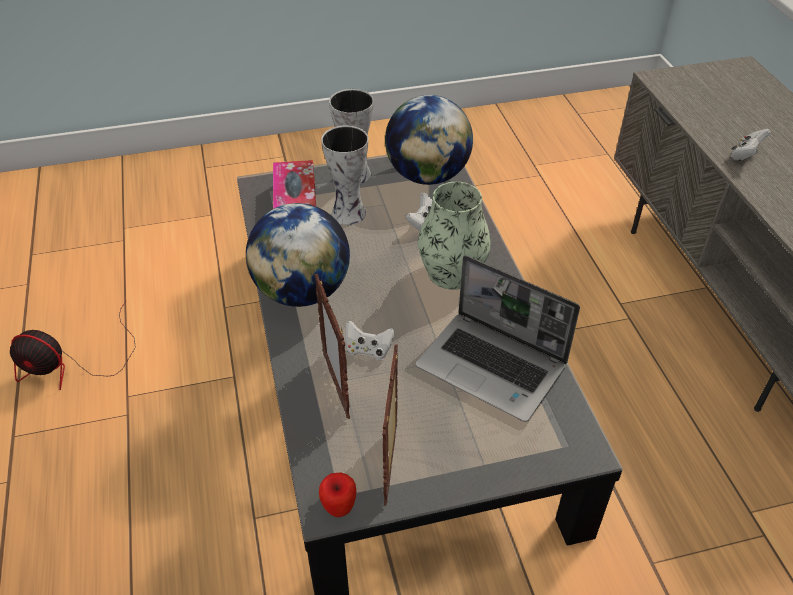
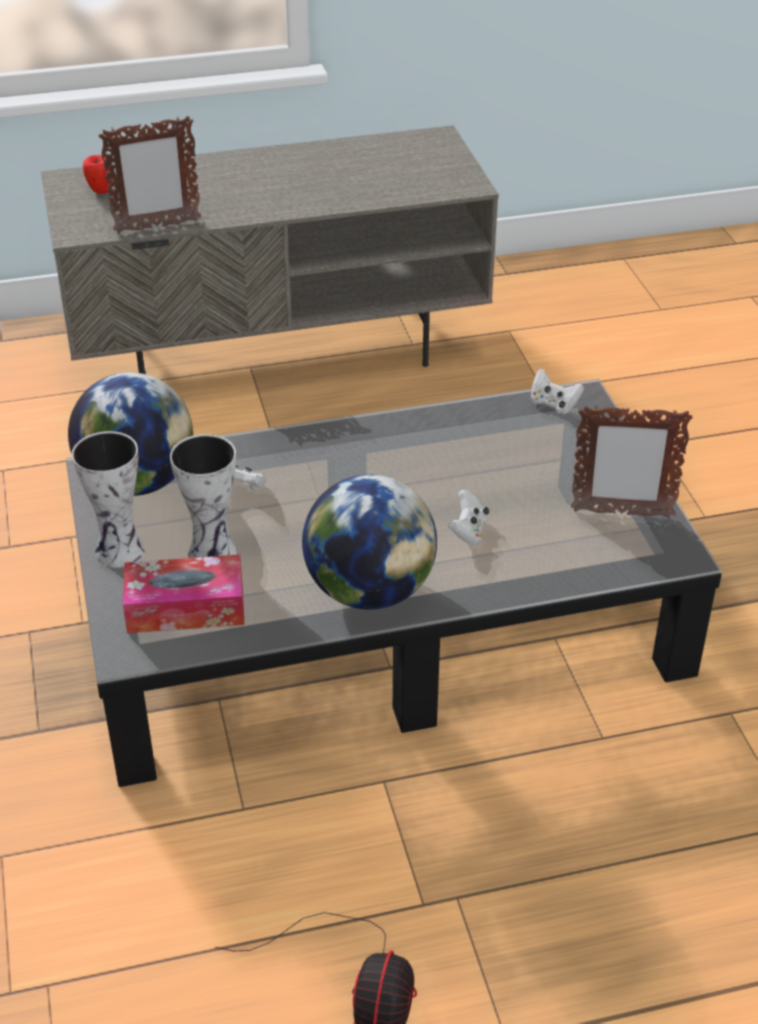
camera: 90 degrees left, 5 degrees down
picture frame [314,274,350,419] -> picture frame moved to [98,116,201,234]
apple [319,472,357,517] -> apple moved to [83,155,112,194]
laptop [416,255,580,422] -> none
vase [418,182,491,290] -> none
white game controller [730,129,771,160] -> white game controller moved to [531,368,584,414]

